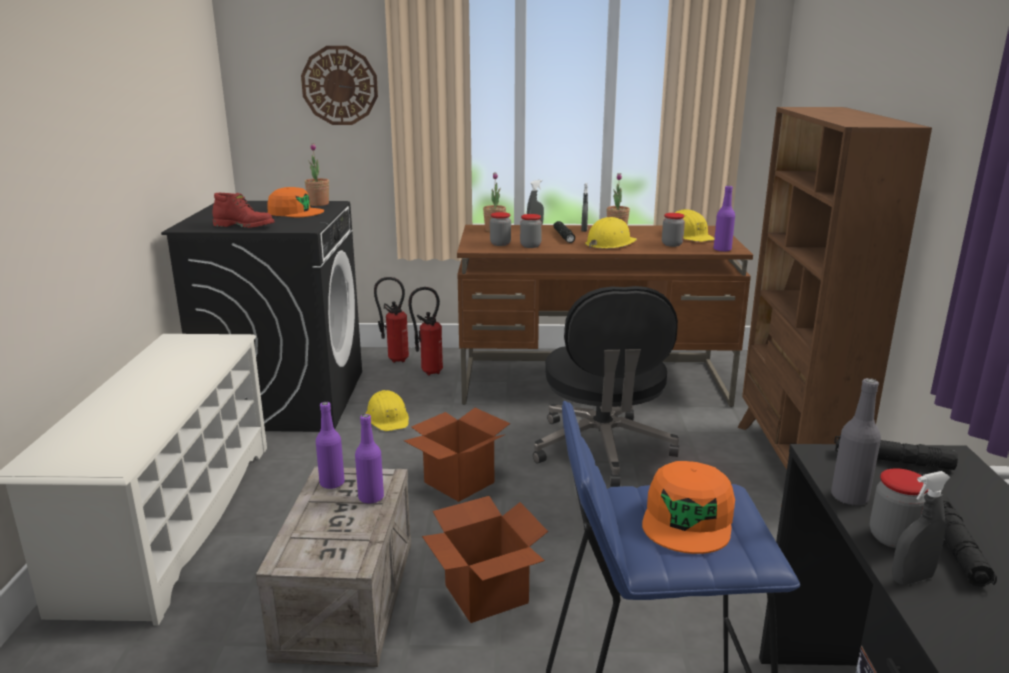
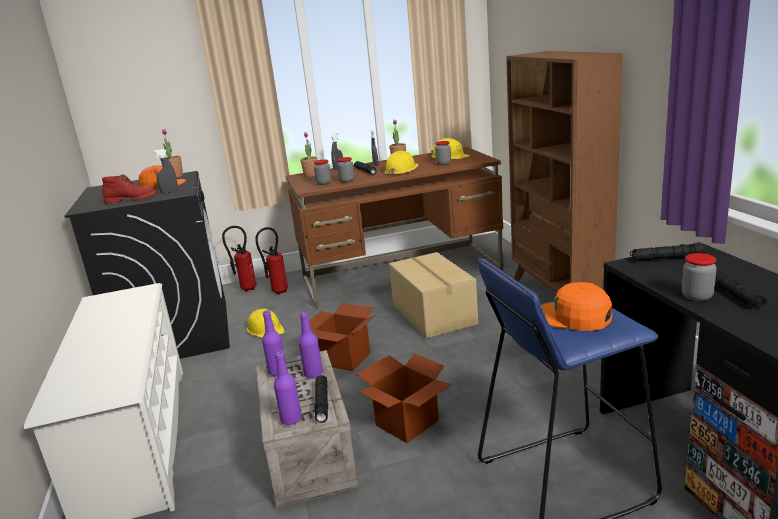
camera: 15 degrees left, 0 degrees up
wall clock [301,46,378,125] -> none
black office chair [533,286,679,487] -> cardboard box [389,252,478,339]
orange cap [642,461,735,554] -> orange cap turned 120 degrees clockwise [541,282,612,331]
purple bottle [714,186,735,252] -> purple bottle moved to [274,351,302,425]
grey bottle [831,378,881,505] -> none
grey spray bottle [892,471,950,585] -> grey spray bottle moved to [153,149,178,193]
none -> black flashlight [314,375,328,423]

